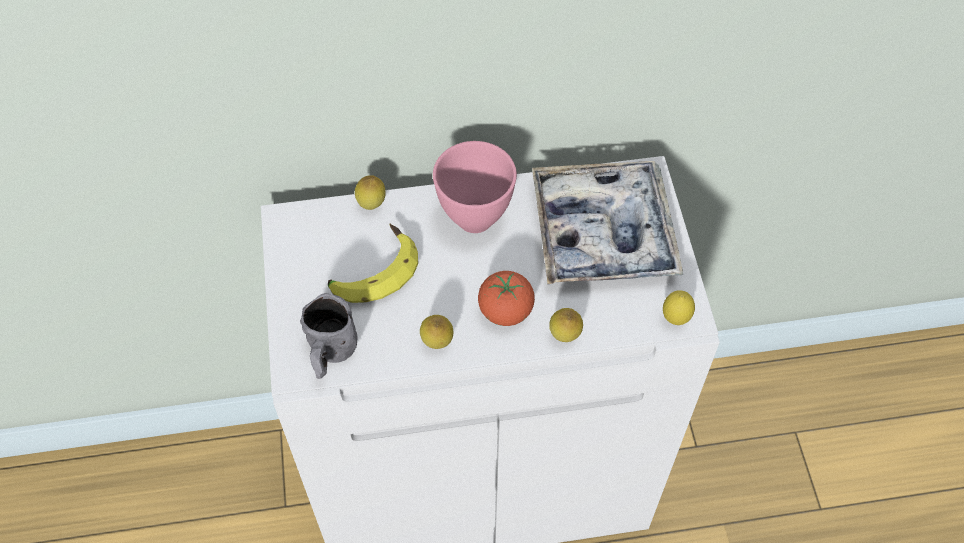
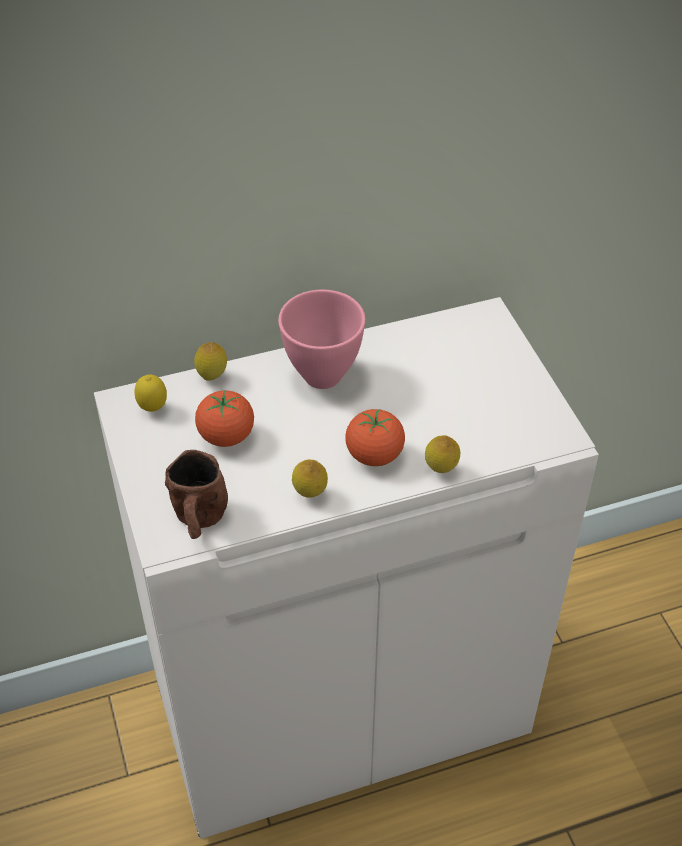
camera: 10 degrees left, 10 degrees down
grey mug [300,293,357,379] -> brown mug [165,450,228,539]
banana [328,224,418,303] -> tomato [195,390,254,447]
tray [532,161,683,284] -> none
lemon [663,290,695,325] -> lemon moved to [134,375,167,412]

